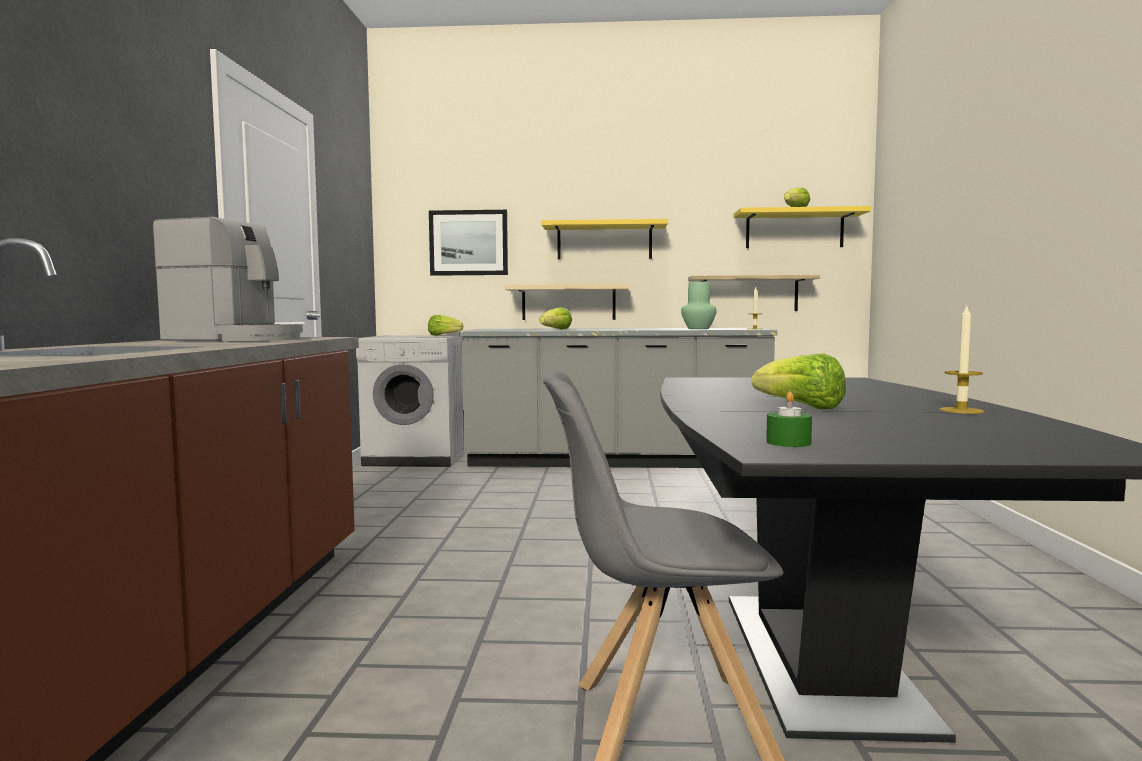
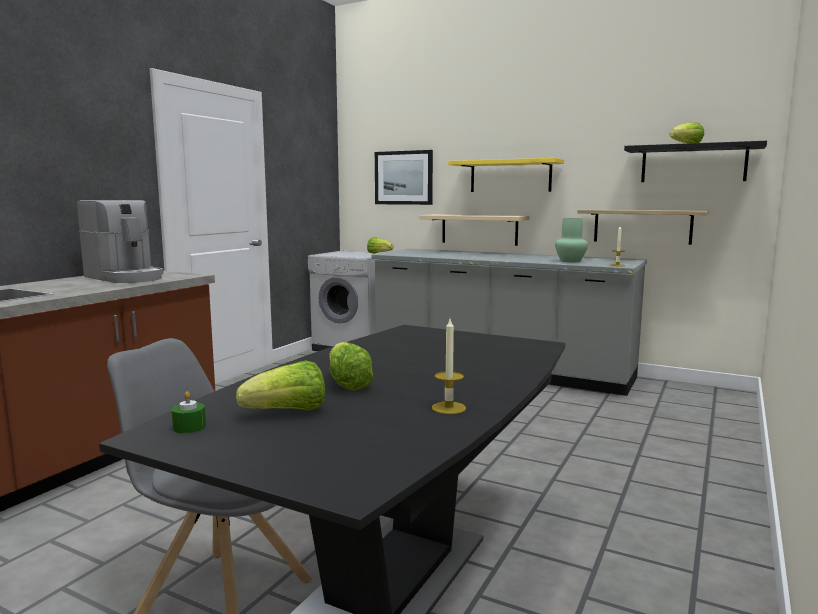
camera: 25 degrees right, 5 degrees up
lettuce [540,307,572,330] -> lettuce moved to [236,361,325,411]
yellow shelf [733,206,872,248] -> black shelf [624,141,767,182]

